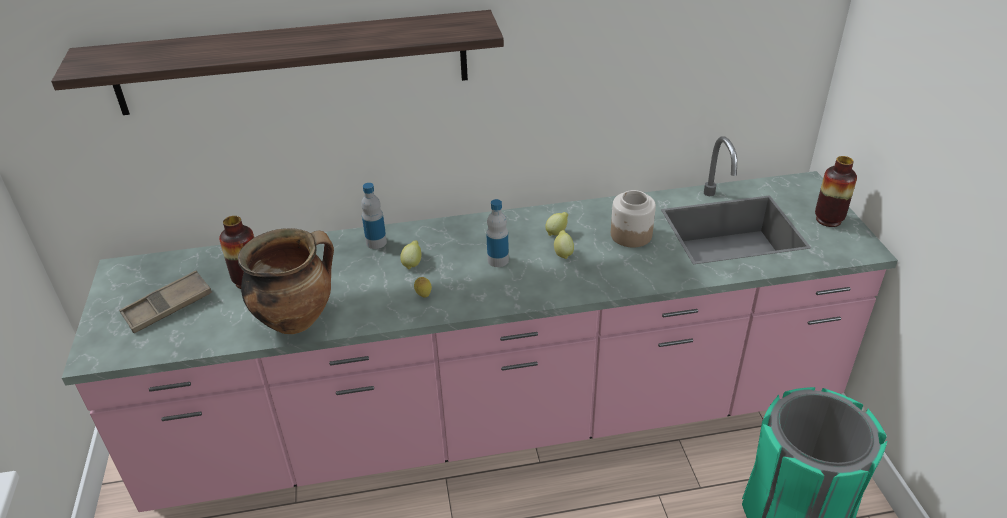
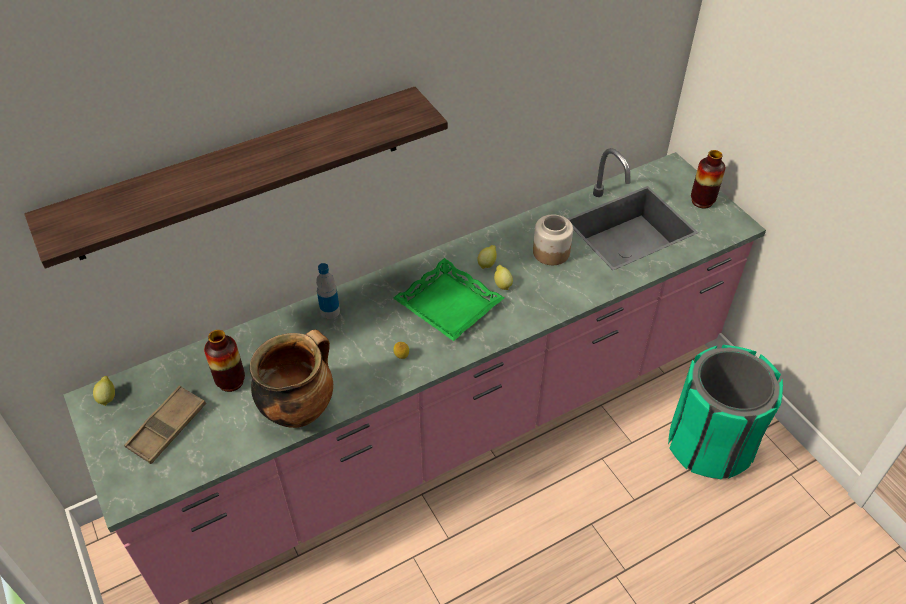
camera: 20 degrees left, 10 degrees up
lemon [400,240,421,269] -> lemon moved to [93,376,115,406]
bottle [486,199,509,267] -> green tray [393,258,504,341]

